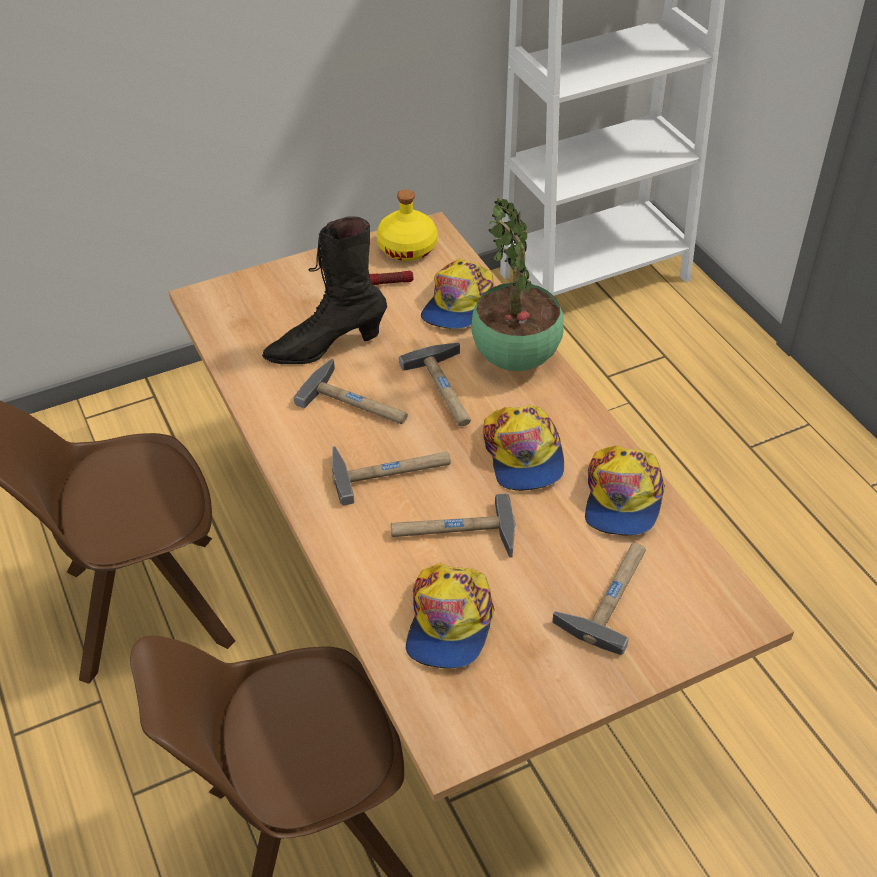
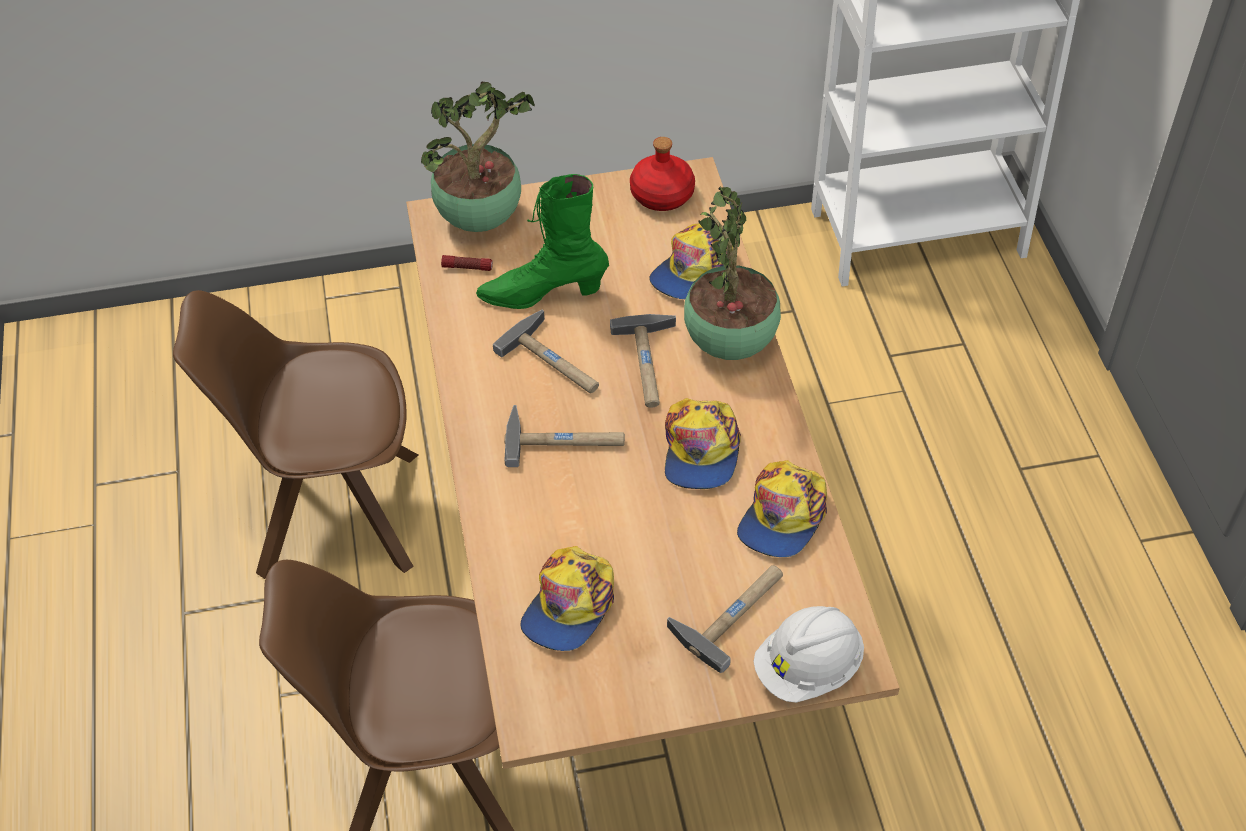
camera: 15 degrees right, 5 degrees up
black boot [262,216,387,364] -> green boot [476,174,609,309]
flashlight [370,271,413,285] -> flashlight moved to [441,255,493,271]
yellow bottle [376,189,438,261] -> red bottle [630,137,695,211]
hammer [390,493,516,558] -> none
none -> potted plant [421,82,535,232]
none -> white hard hat [754,606,864,703]

